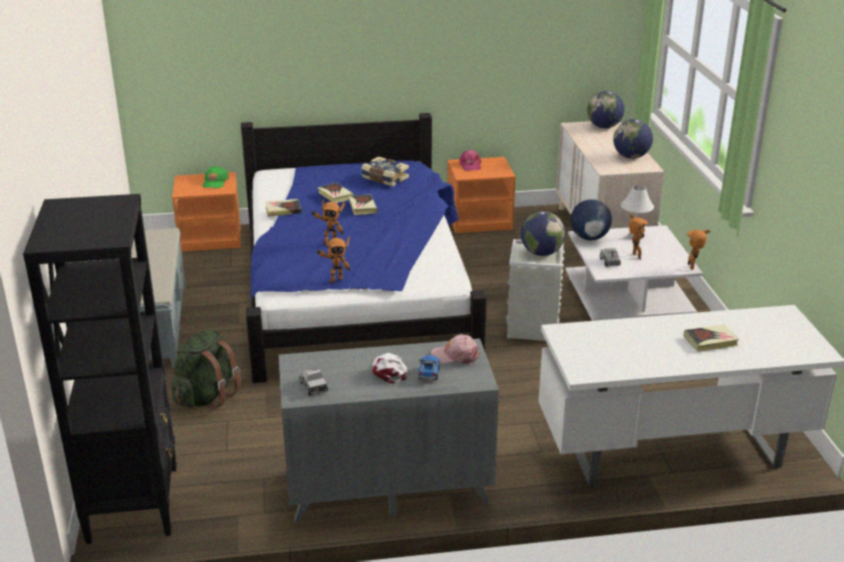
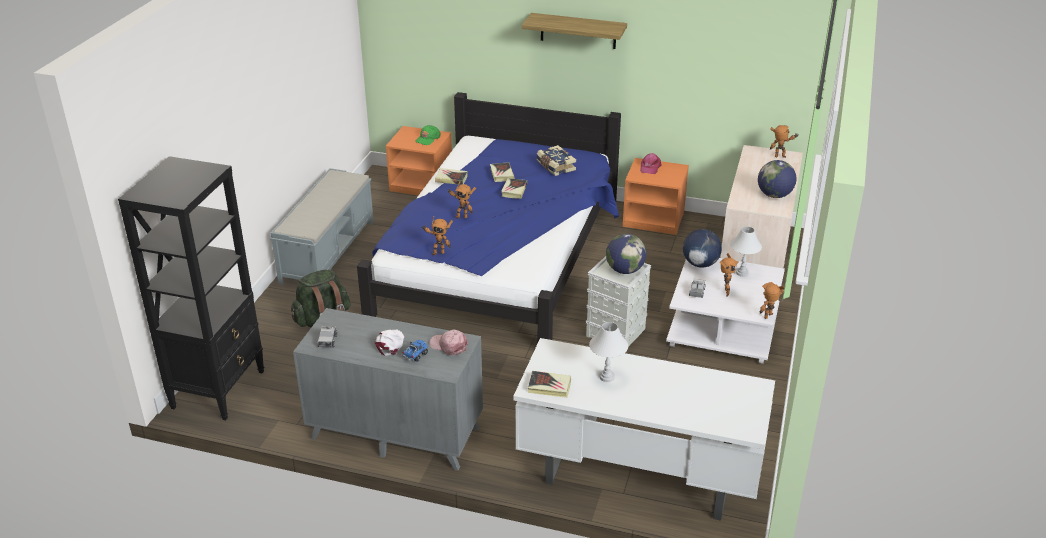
camera: 25 degrees right, 5 degrees up
globe [587,91,624,128] -> toy robot [770,125,798,158]
book [684,325,739,352] -> book moved to [528,371,571,398]
none -> shelf [522,13,627,49]
none -> white table lamp [589,322,628,382]

